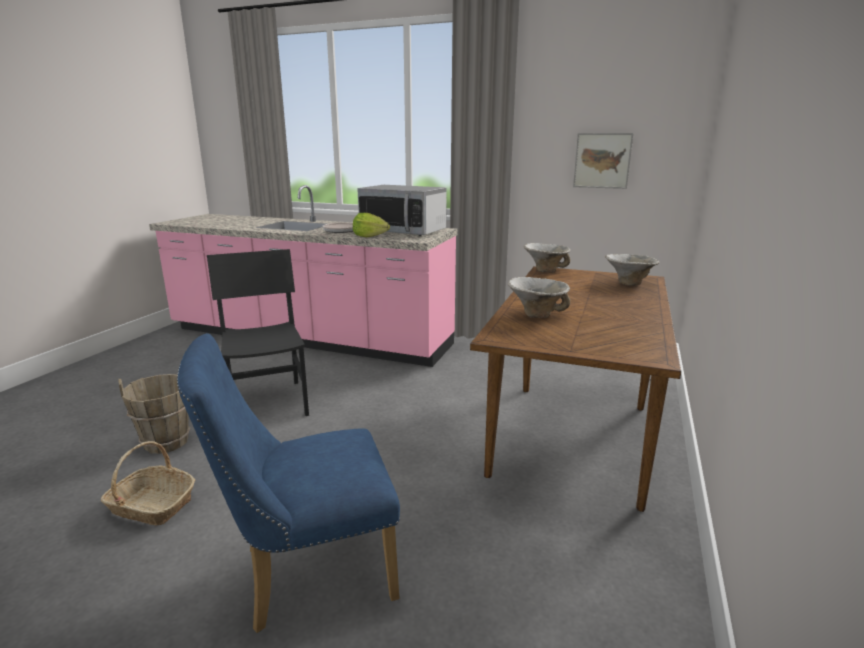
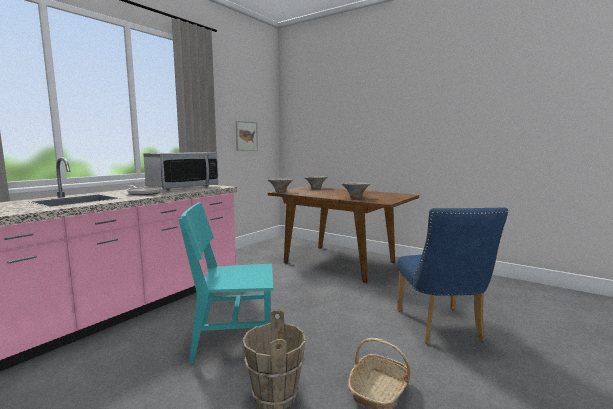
camera: 75 degrees left, 10 degrees down
black chair [207,249,309,416] -> turquoise chair [178,202,273,364]
lettuce [353,213,390,237] -> none

